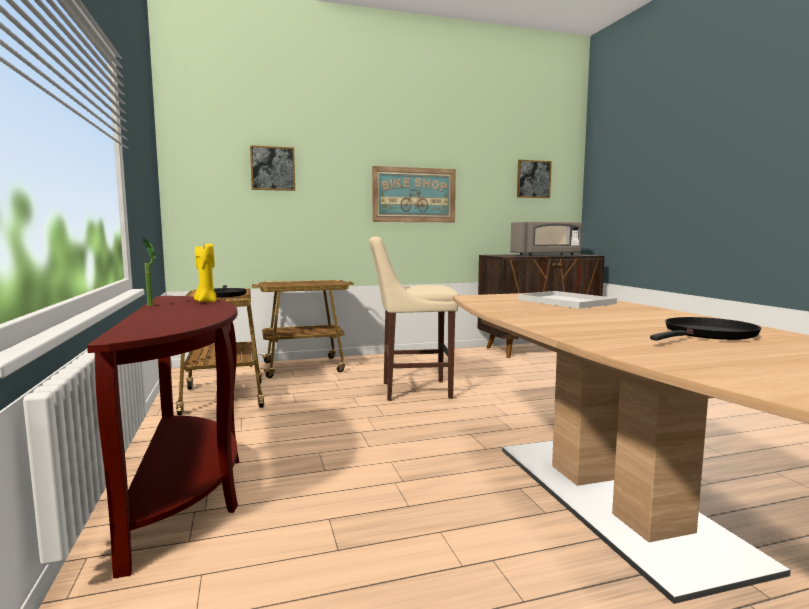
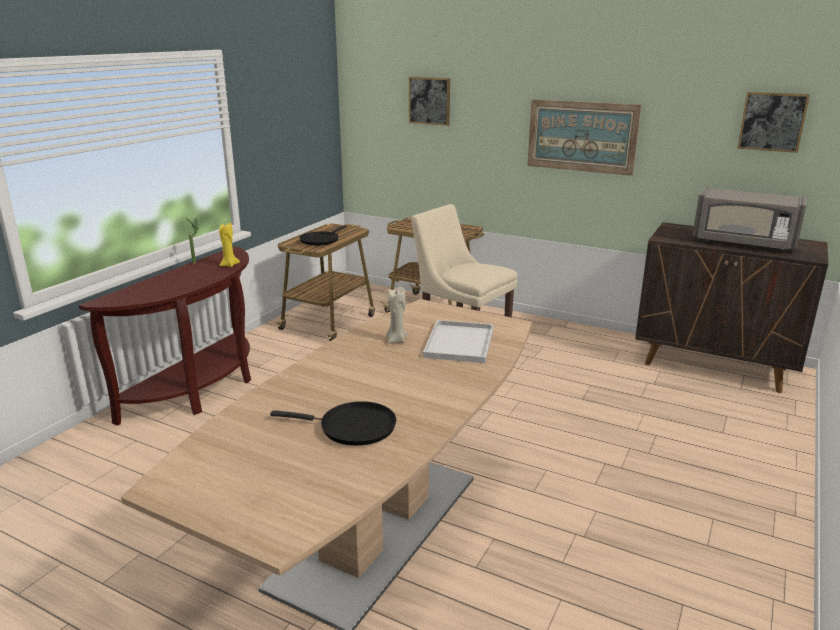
camera: 45 degrees right, 15 degrees up
none -> beige candle [386,287,408,343]

